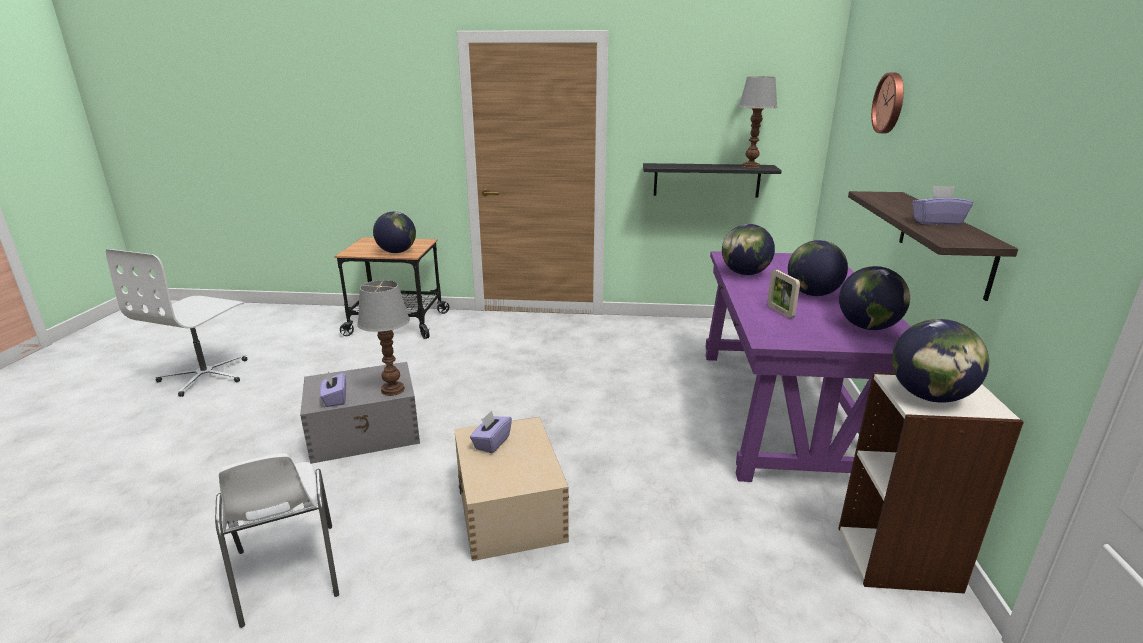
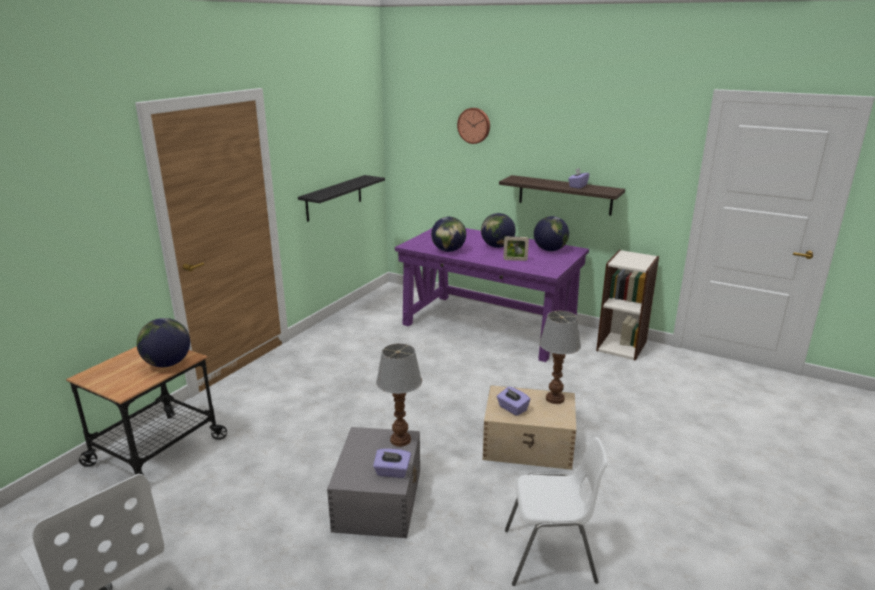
camera: 65 degrees left, 0 degrees up
table lamp [738,76,778,168] -> table lamp moved to [539,311,581,404]
globe [892,319,989,403] -> none

